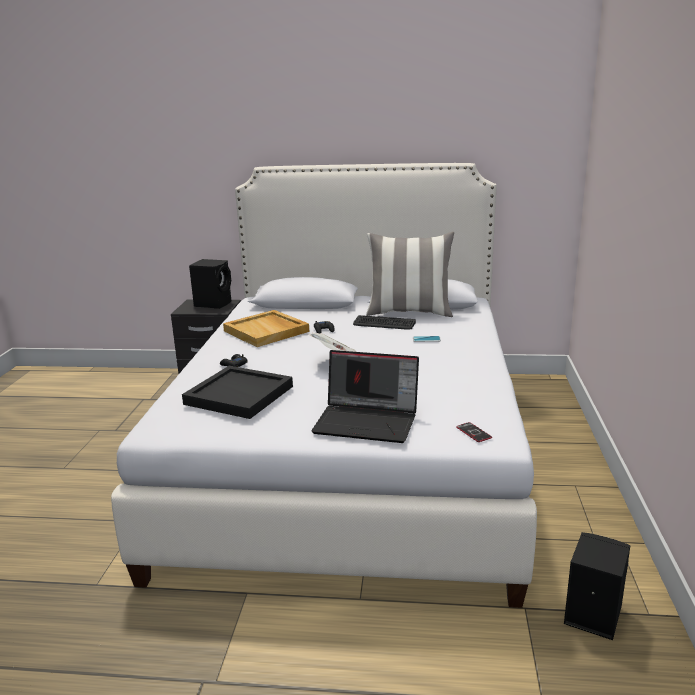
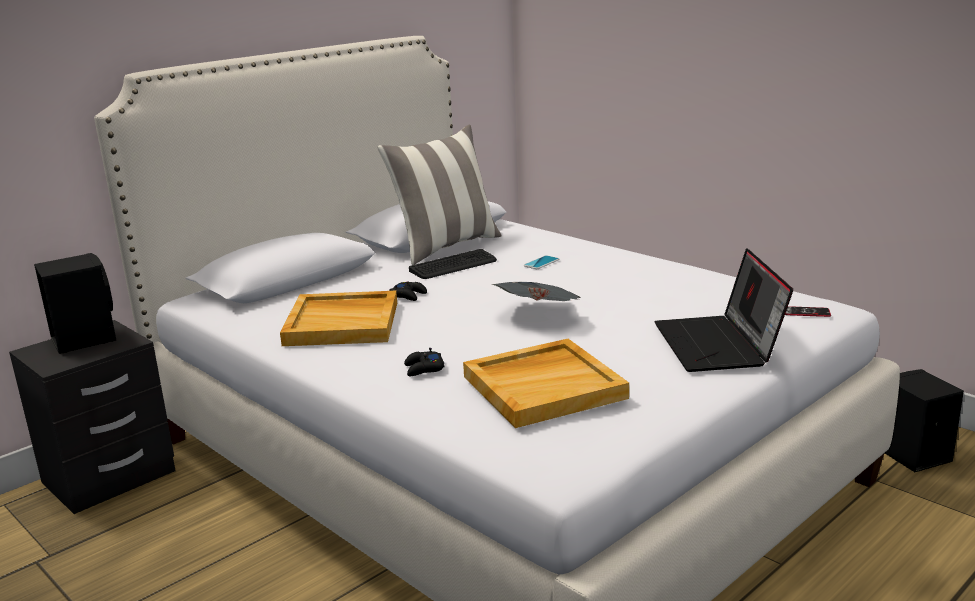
camera: 50 degrees left, 0 degrees up
black tray [182,366,293,419] -> beige tray [463,339,629,428]
laptop [312,350,419,443] -> laptop turned 120 degrees clockwise [654,248,793,372]

